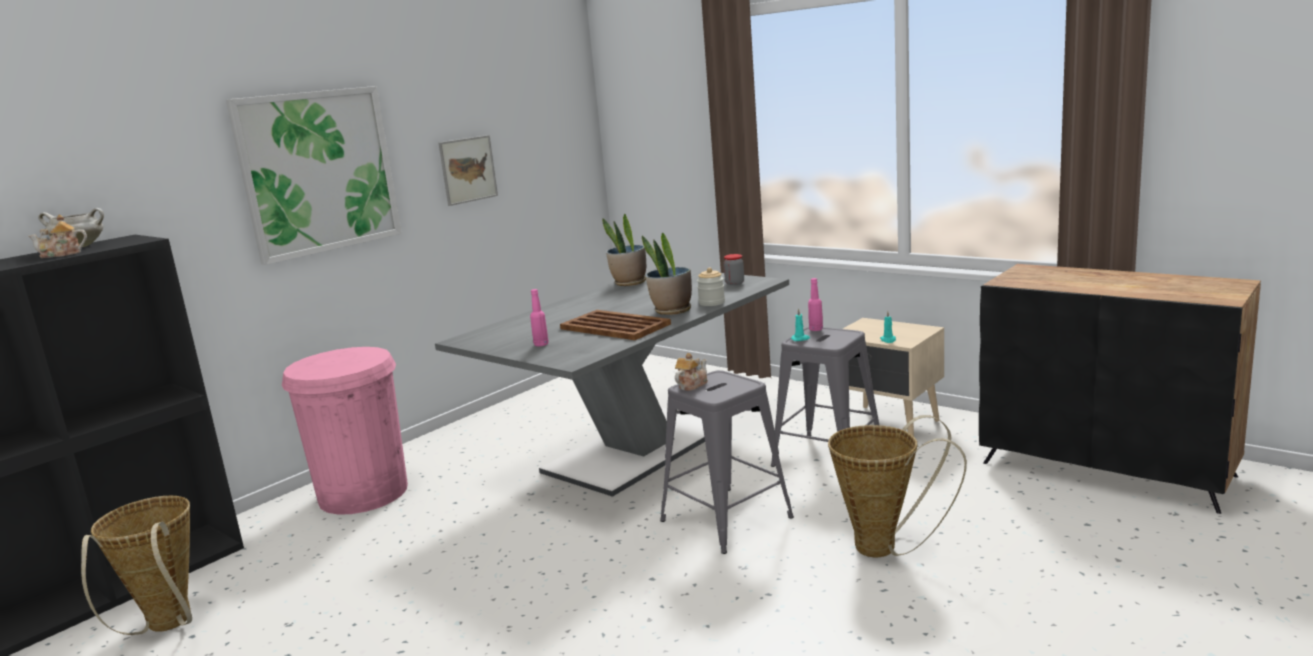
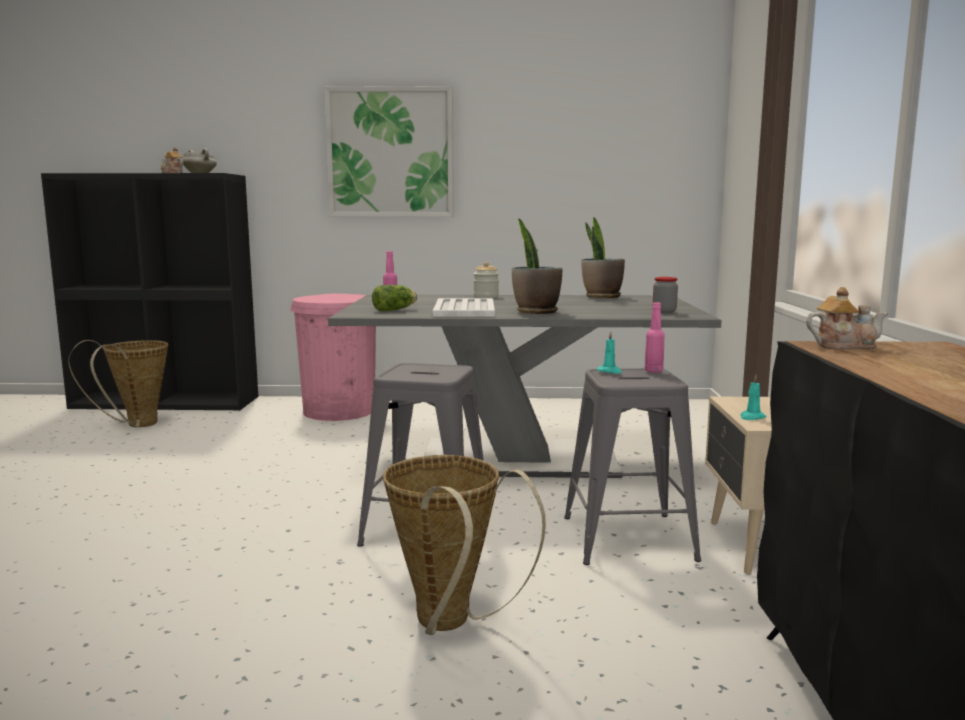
camera: 50 degrees right, 5 degrees down
picture [438,135,498,206] -> none
brown tray [560,310,671,340] -> white tray [433,298,495,317]
teapot [675,353,708,391] -> teapot moved to [806,287,888,349]
jar [697,268,725,306] -> jar moved to [473,262,499,298]
none -> lettuce [372,285,417,311]

